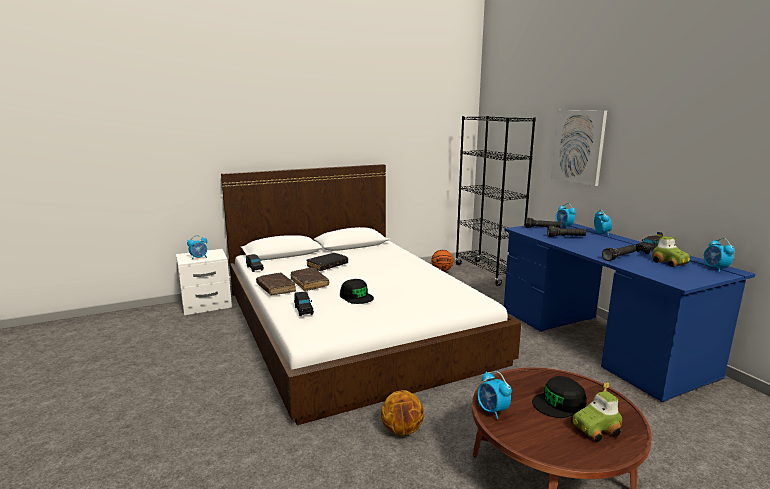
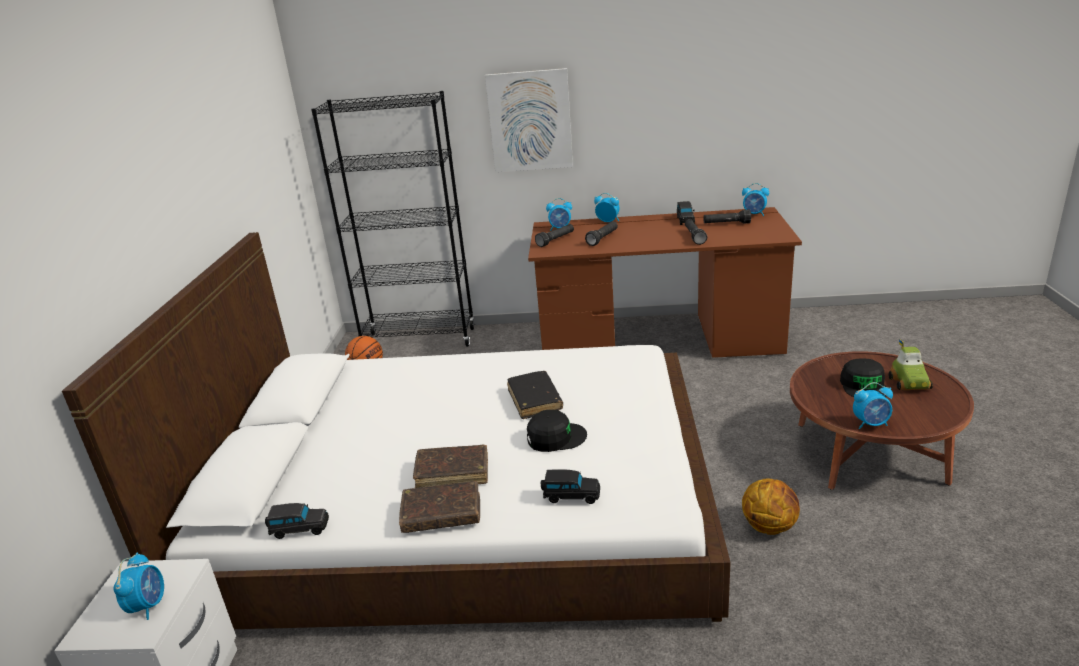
camera: 60 degrees left, 10 degrees up
black book [306,253,348,271] -> black book moved to [507,371,563,419]
blue desk [504,223,756,402] -> brown desk [528,207,802,358]
toy car [652,232,690,267] -> black flashlight [703,209,751,224]

